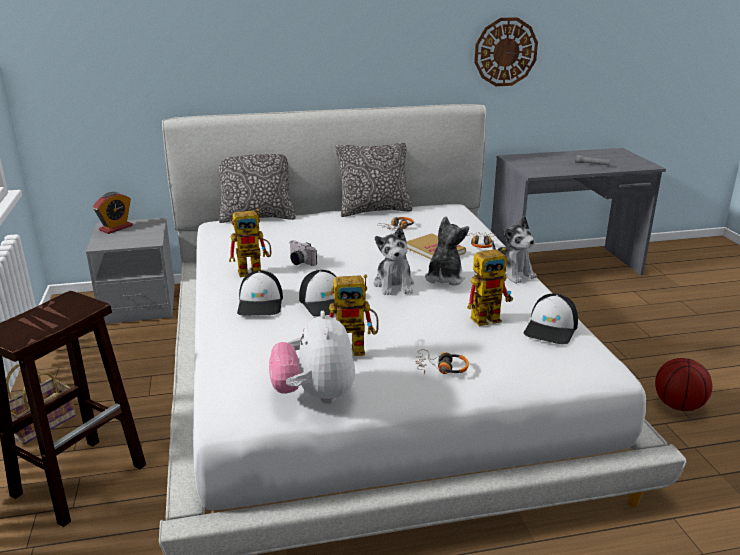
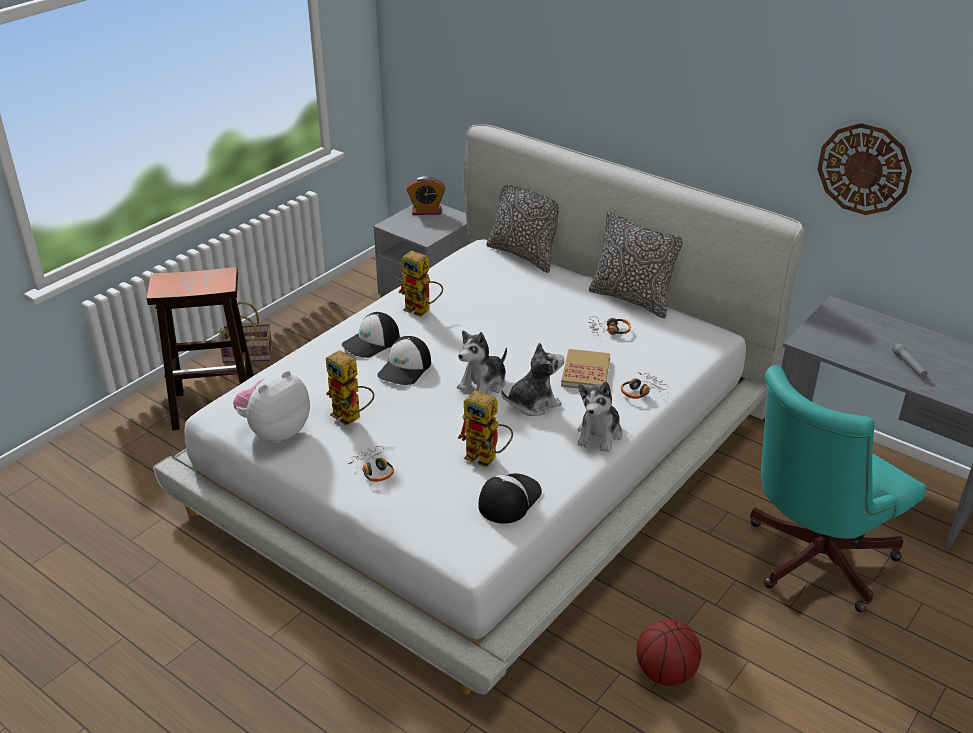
camera: 50 degrees right, 10 degrees up
camera [289,240,317,266] -> none
cap [523,294,578,344] -> cap turned 135 degrees clockwise [478,473,542,524]
none -> turquoise office chair [750,365,926,612]

